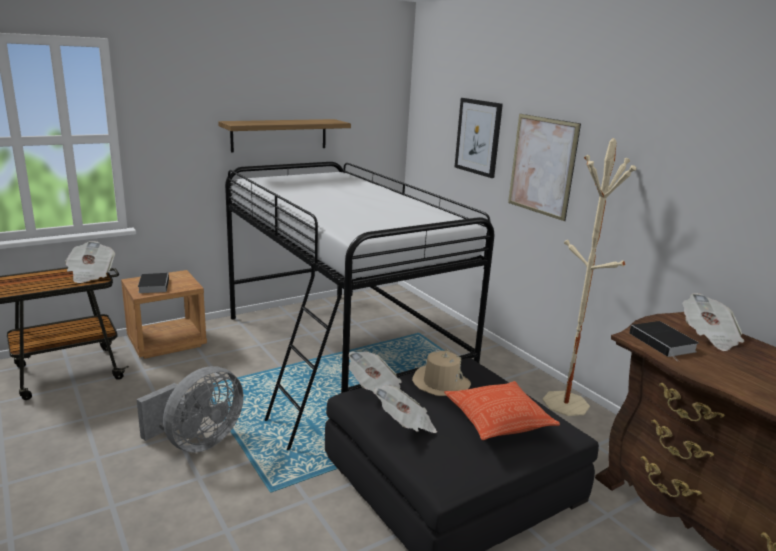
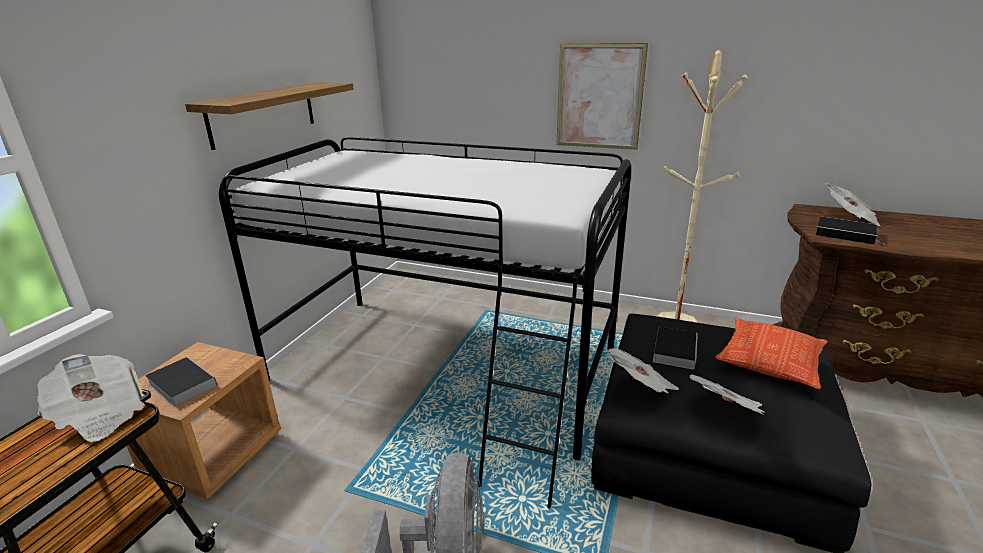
camera: 35 degrees left, 5 degrees up
beige hat [412,350,471,396] -> book [653,327,698,370]
picture [455,98,503,178] -> none

